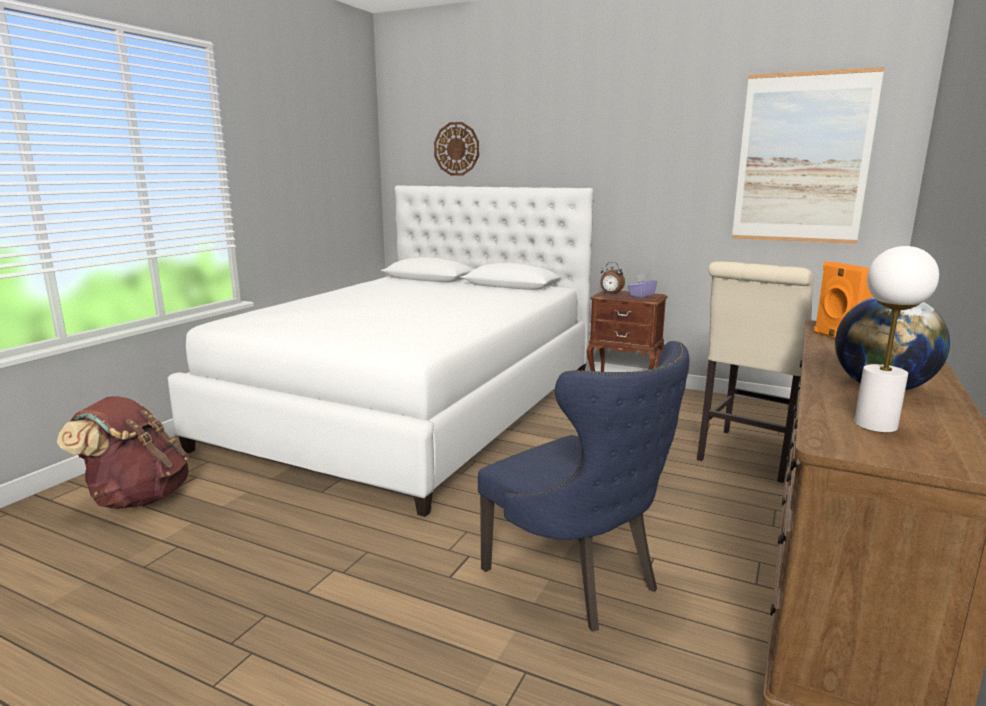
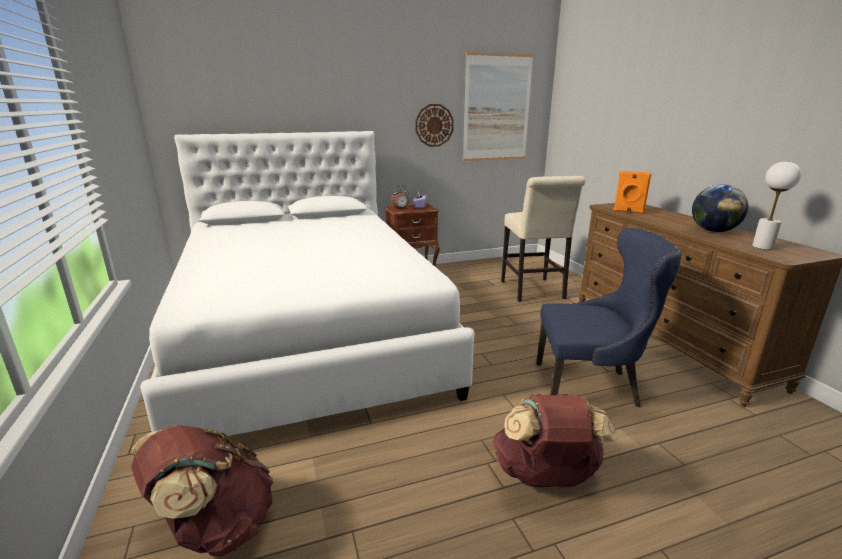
camera: 45 degrees left, 5 degrees up
wall clock [434,122,479,176] -> wall clock moved to [415,104,454,147]
none -> brown backpack [493,393,617,488]

